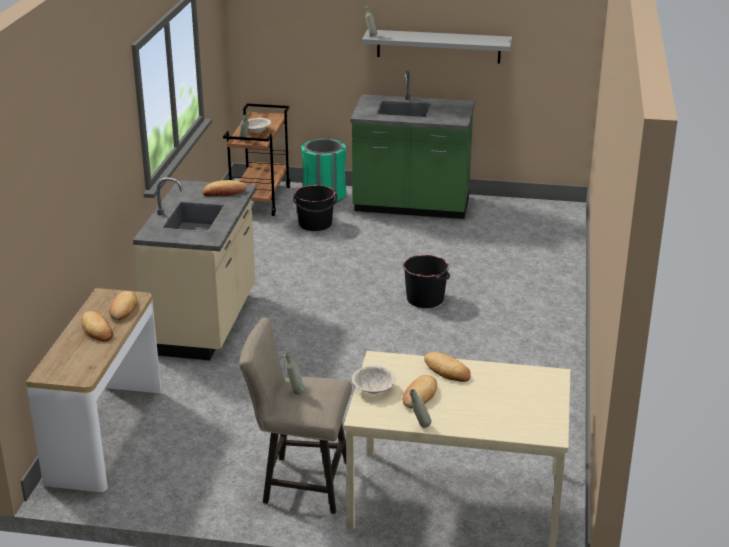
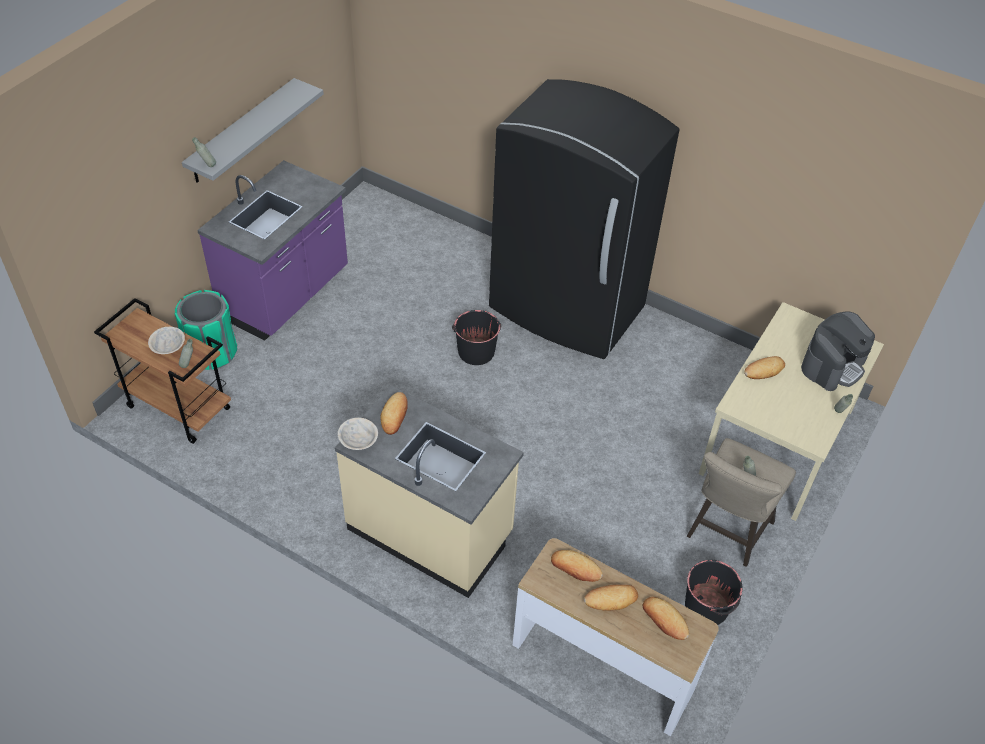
camera: 70 degrees left, 20 degrees up
black bucket [293,185,337,231] -> black bucket moved to [685,560,743,625]
green counter [350,70,475,219] -> purple counter [197,160,348,341]
beige bowl [352,366,395,394] -> beige bowl moved to [338,418,378,450]
bread [403,375,437,408] -> bread moved to [643,597,689,640]
none -> black fridge [489,79,679,359]
none -> coffee machine [801,311,875,391]

